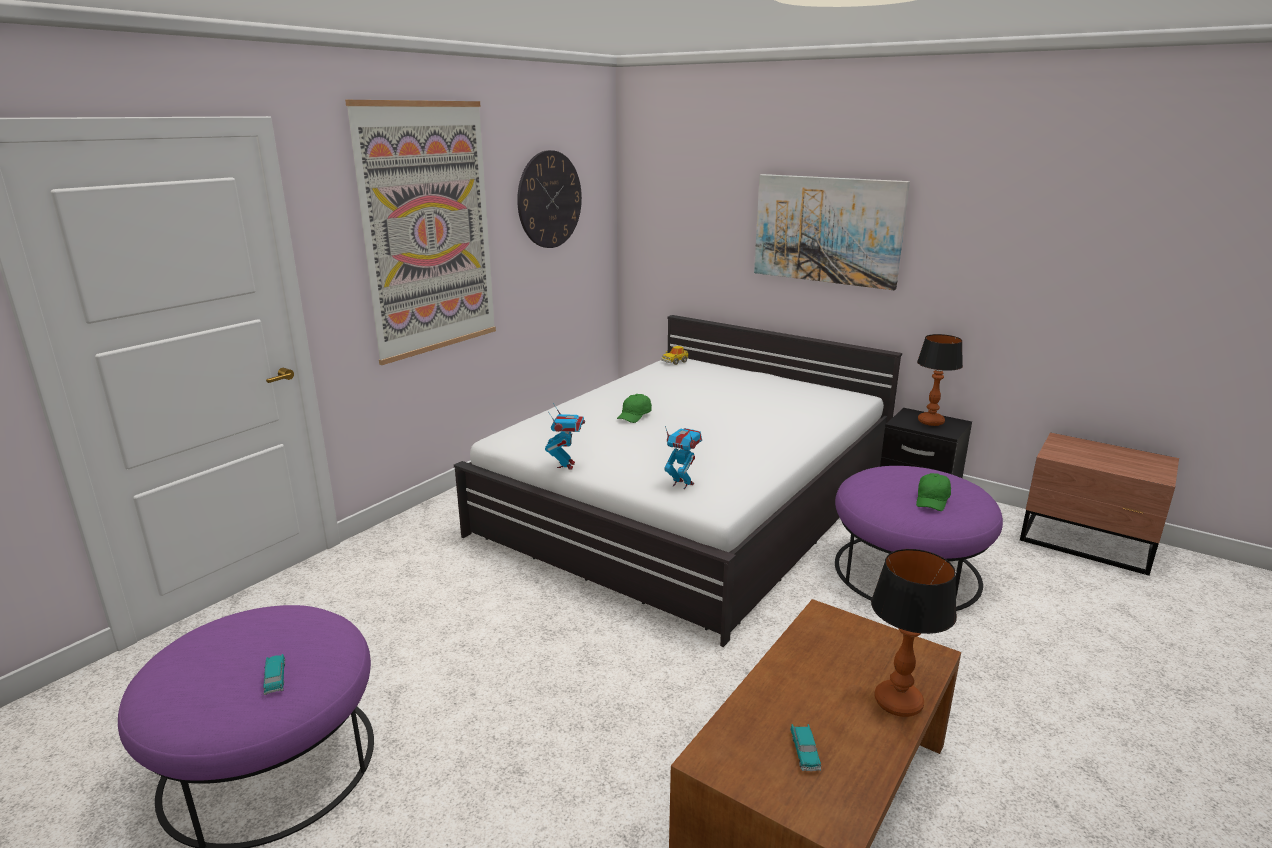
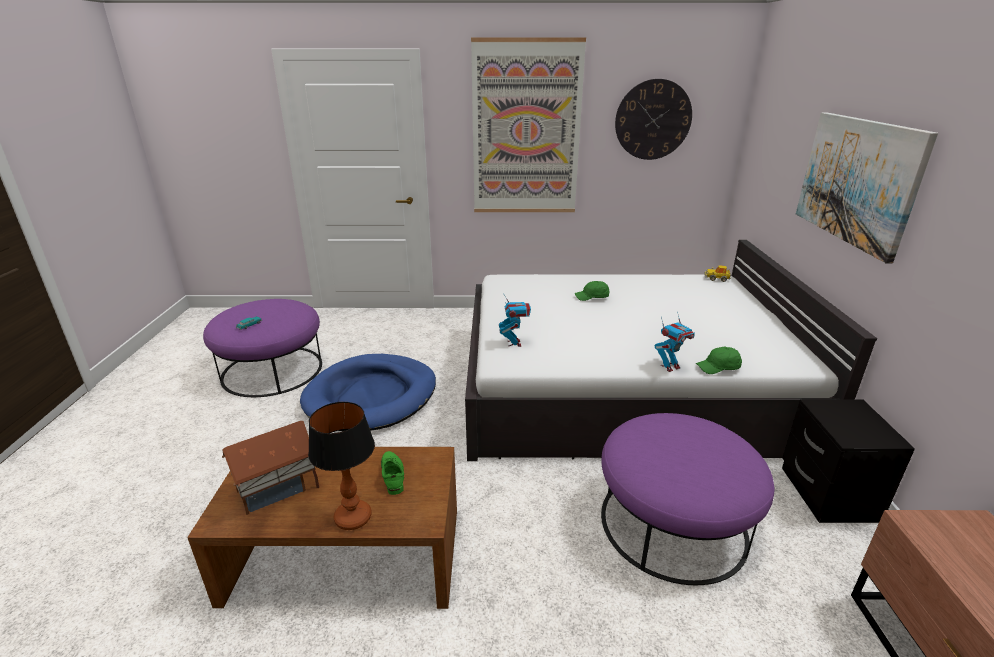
camera: 55 degrees right, 5 degrees up
toy robot [545,403,585,470] -> toy robot moved to [655,311,695,372]
toy car [790,724,821,771] -> toy house [222,421,319,515]
green cap [916,473,951,511] -> green cap moved to [696,347,742,374]
table lamp [917,334,963,426] -> none
none -> blue dog bed [300,354,436,431]
none -> green shoe [381,451,404,495]

